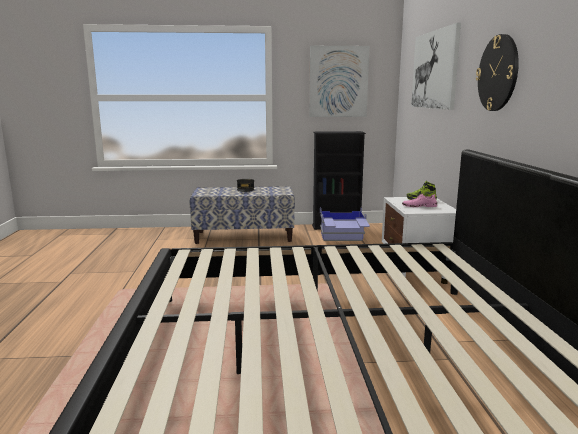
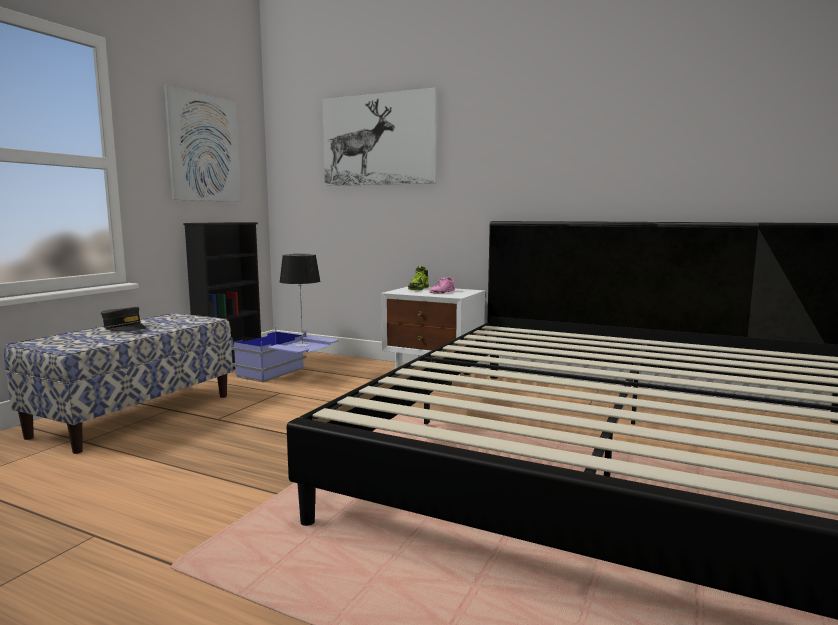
camera: 60 degrees left, 5 degrees down
wall clock [476,34,519,111] -> none
none -> table lamp [280,254,321,347]

